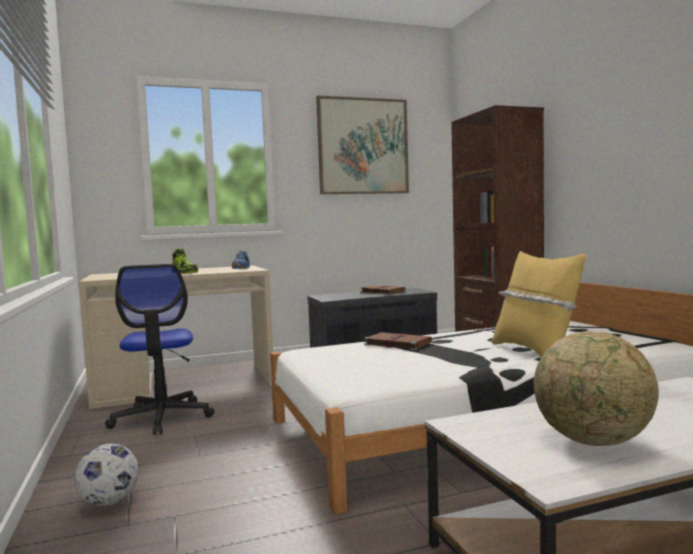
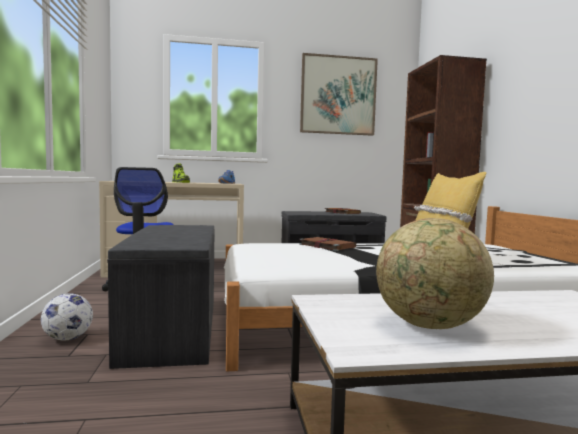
camera: 10 degrees right, 0 degrees up
none -> grey bench [107,225,214,369]

